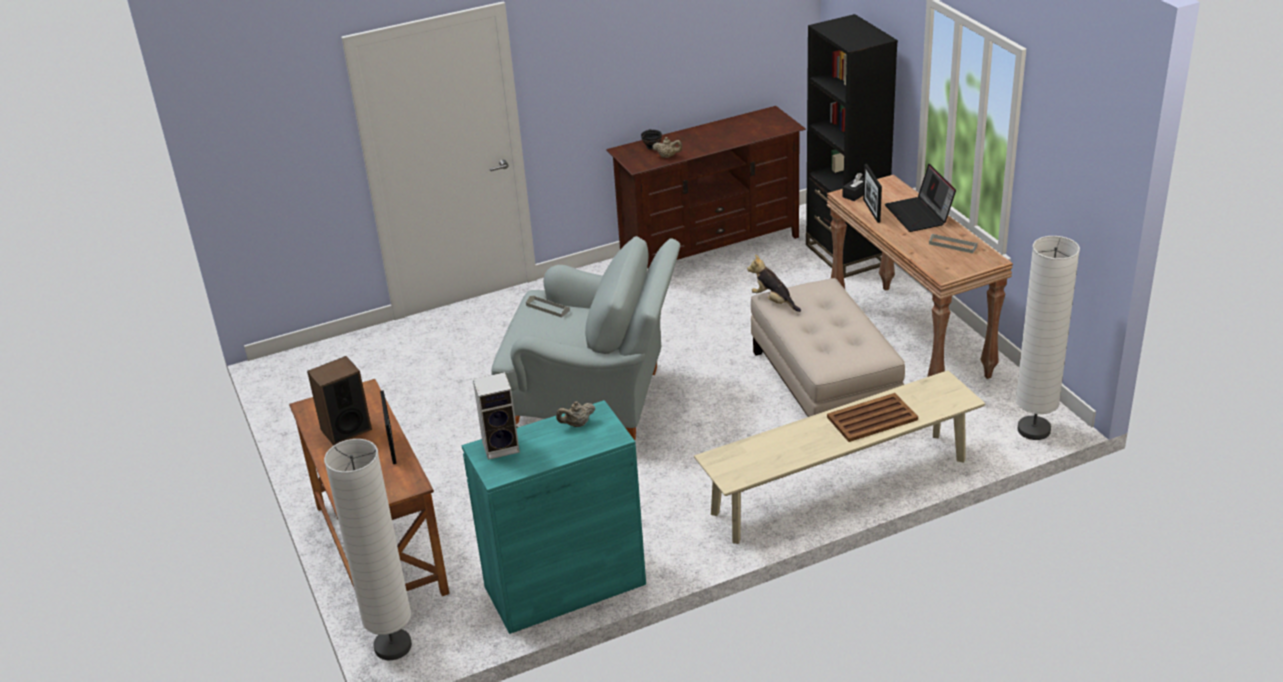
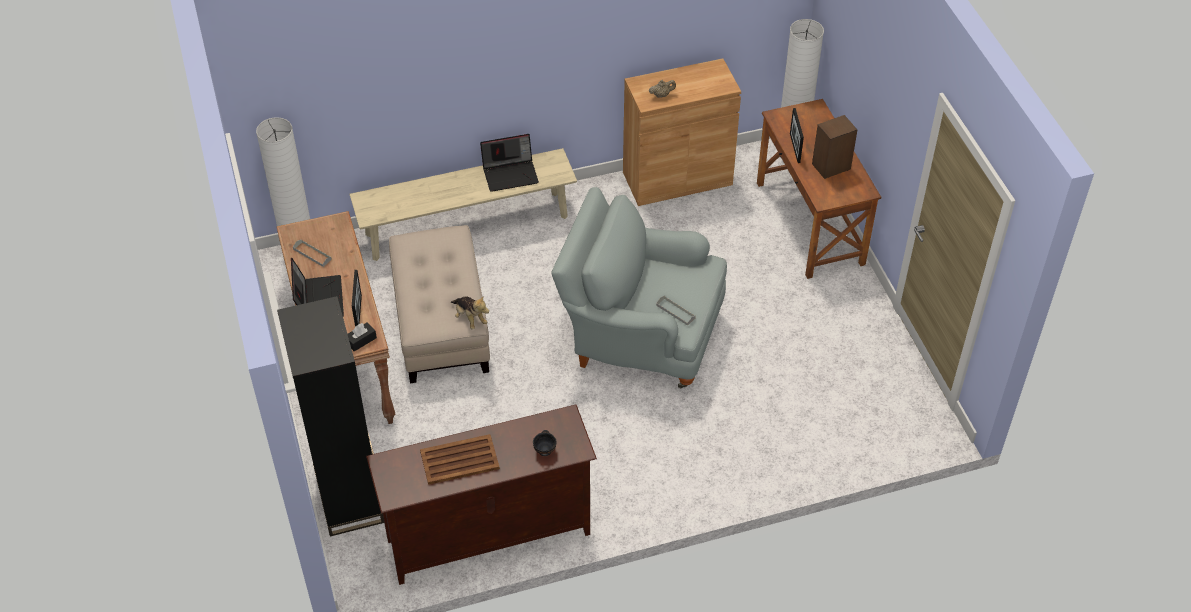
camera: 175 degrees left, 15 degrees up
turquoise cabinet [462,400,646,634] -> brown cabinet [623,58,741,206]
speaker [473,372,520,460] -> none
beige teapot [652,137,683,158] -> none
brown tray [827,393,918,442] -> brown tray moved to [420,434,500,485]
none -> laptop [480,134,539,192]

